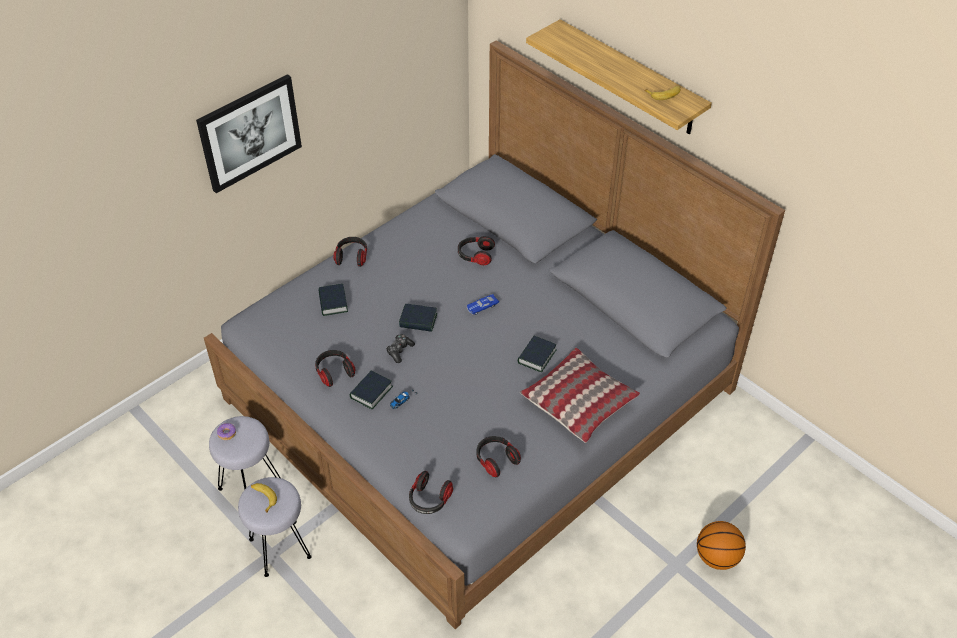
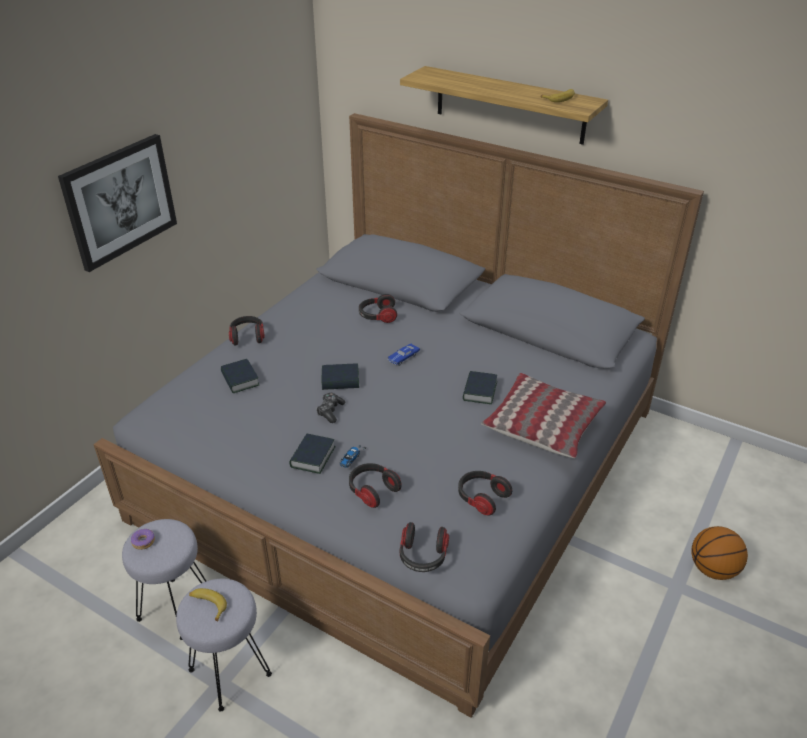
camera: 15 degrees left, 10 degrees down
headphones [315,350,355,387] -> headphones moved to [349,463,401,508]

